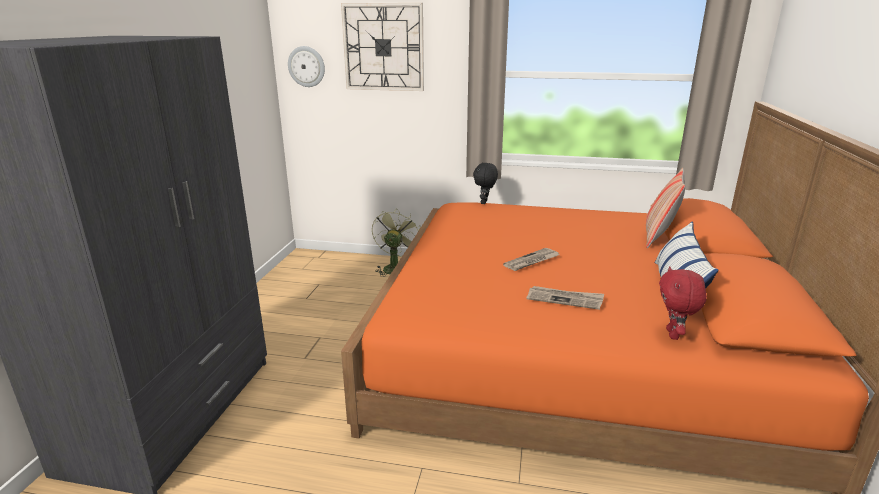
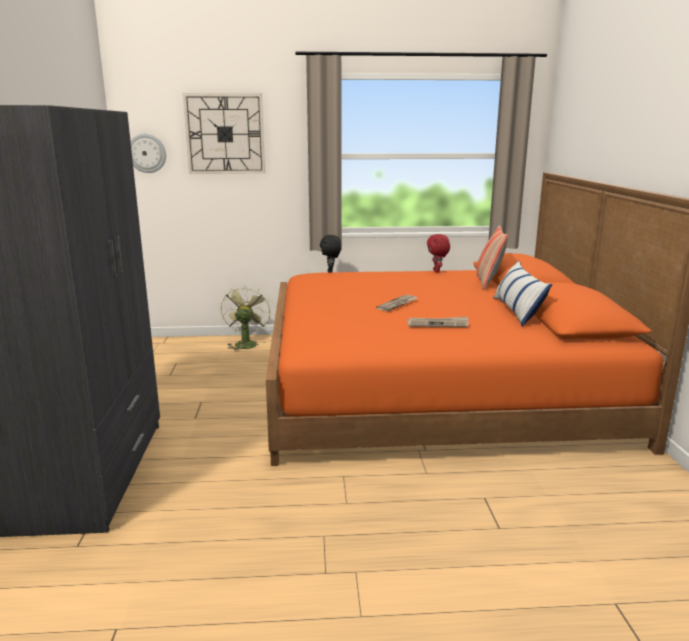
camera: 15 degrees left, 5 degrees down
red plush toy [659,266,707,340] -> red plush toy moved to [427,234,450,273]

